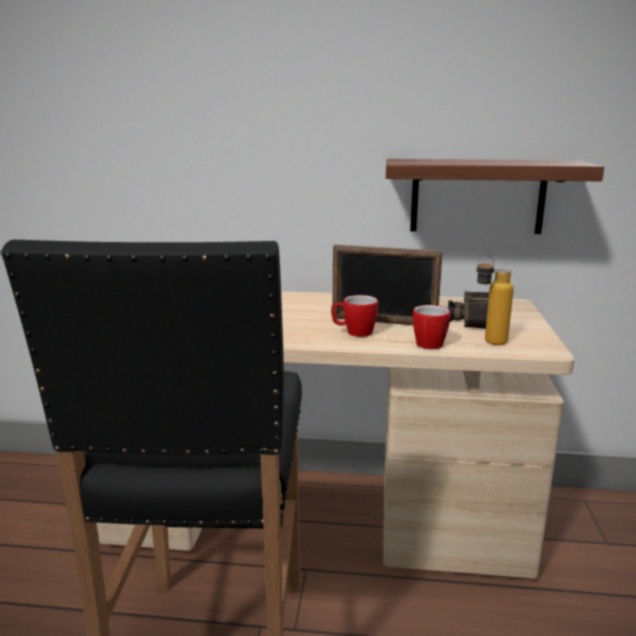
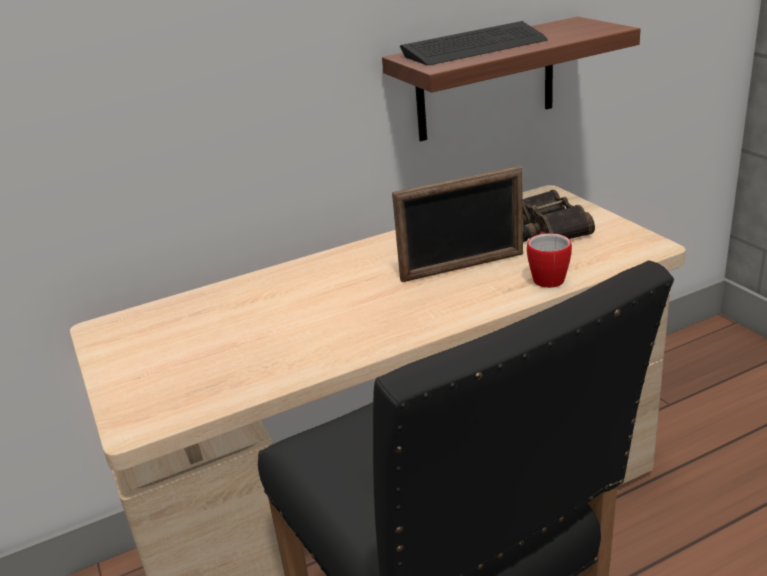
camera: 30 degrees left, 10 degrees up
mug [331,295,378,337] -> none
bottle [476,255,514,345] -> none
none -> keyboard [400,21,547,65]

